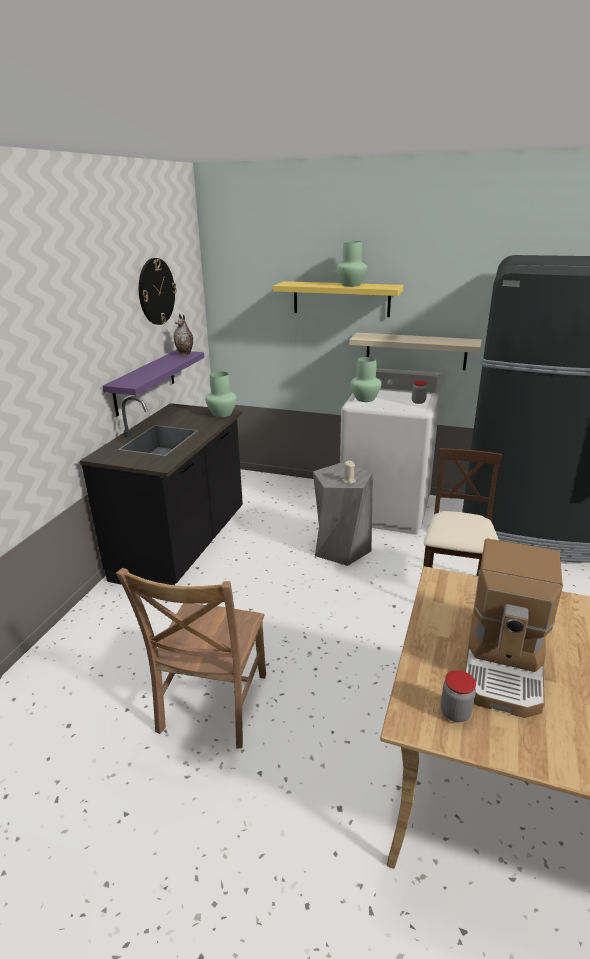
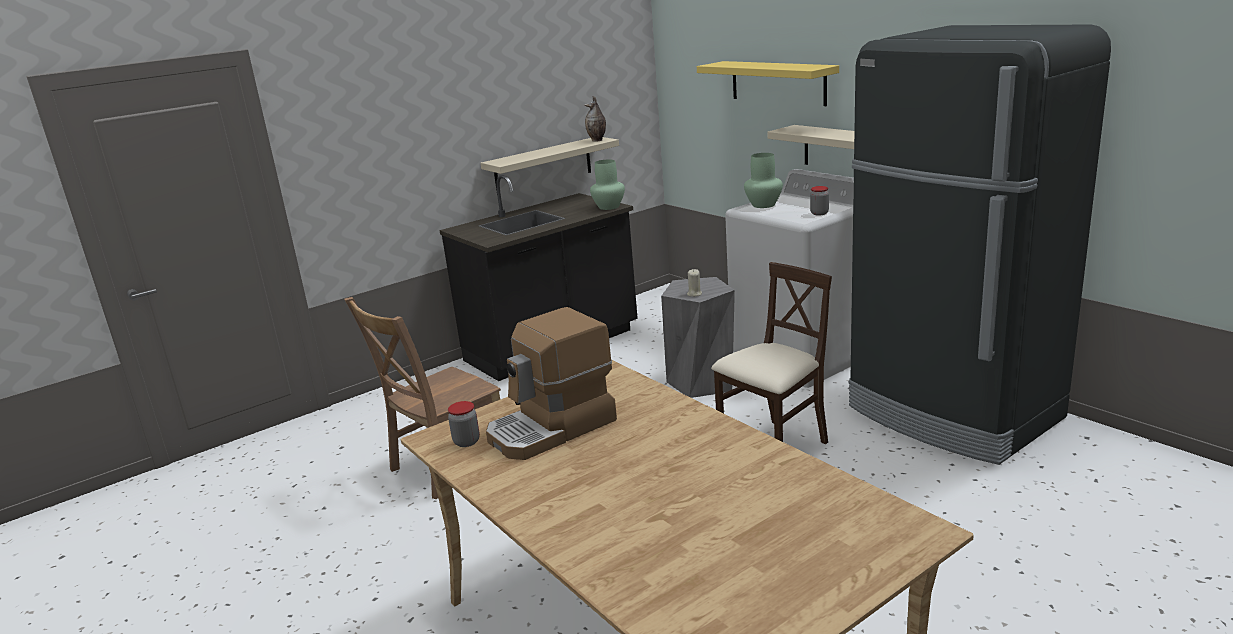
camera: 35 degrees right, 5 degrees down
purple shelf [103,350,204,416] -> beige shelf [481,137,619,191]
wall clock [139,258,177,325] -> none
green vase [337,241,367,287] -> none

